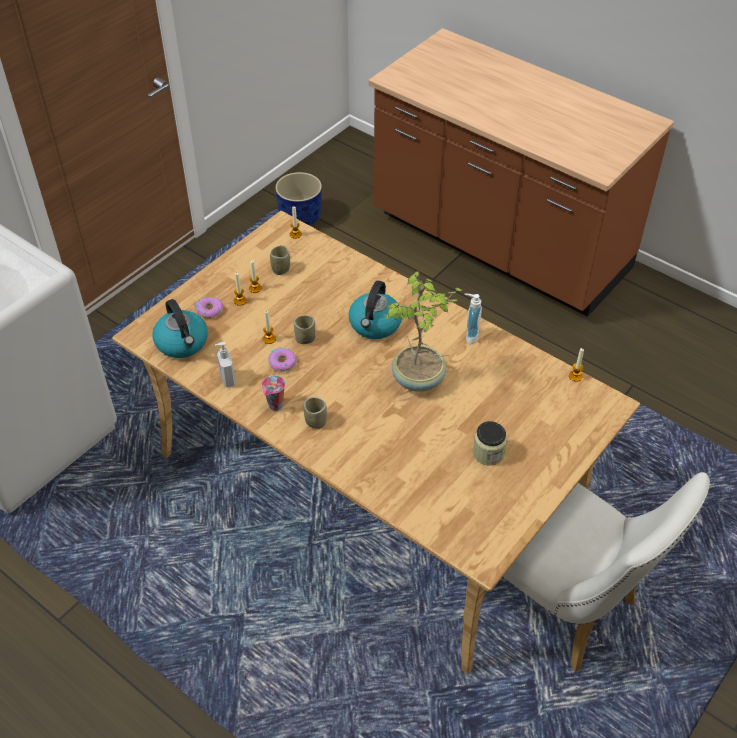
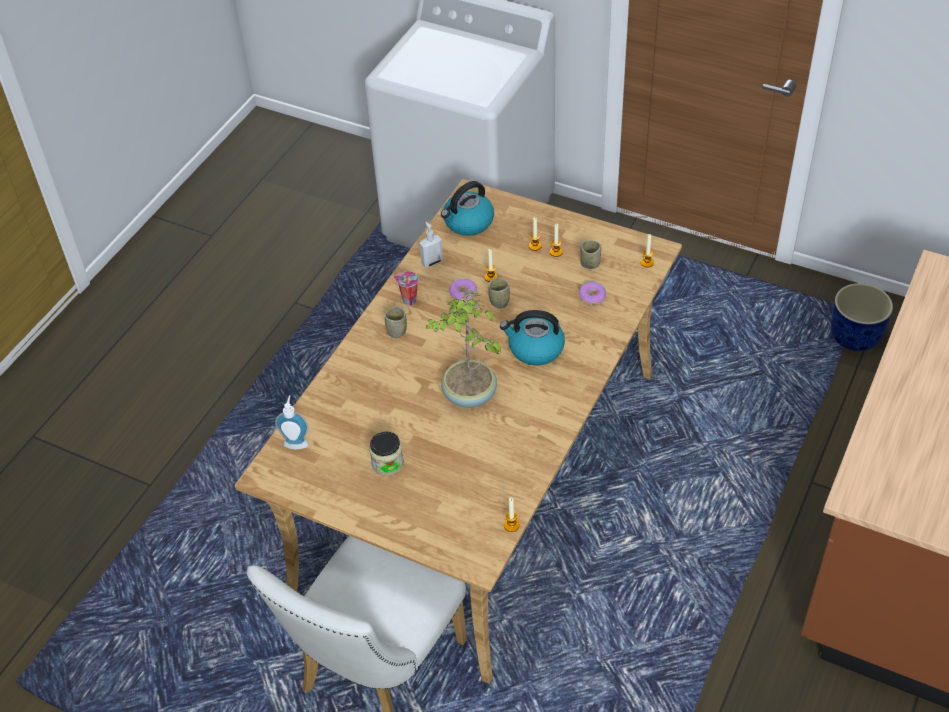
camera: 80 degrees right, 0 degrees up
donut [195,297,223,319] -> donut moved to [579,281,606,305]
soap dispenser [465,293,482,344] -> soap dispenser moved to [275,395,309,450]

